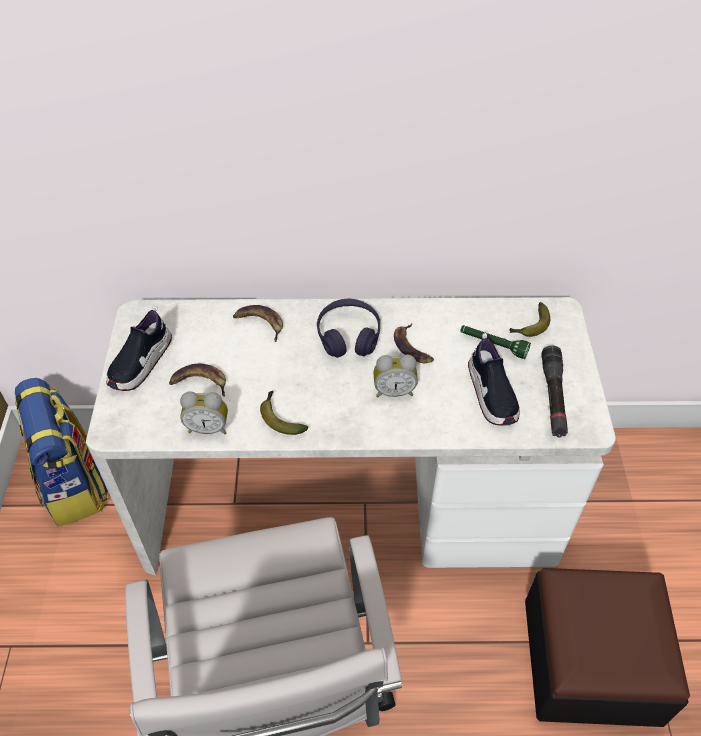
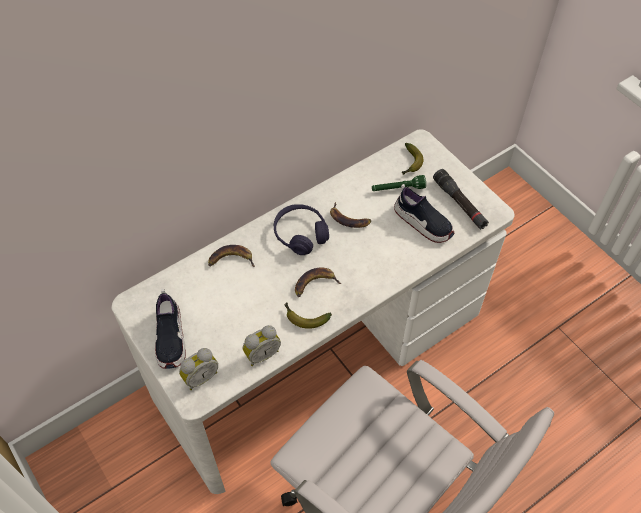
camera: 35 degrees left, 5 degrees up
backpack [15,378,108,527] -> none
banana [169,364,226,397] -> banana moved to [295,268,341,297]
alarm clock [373,355,418,397] -> alarm clock moved to [179,348,218,390]
ottoman [525,568,690,727] -> none

